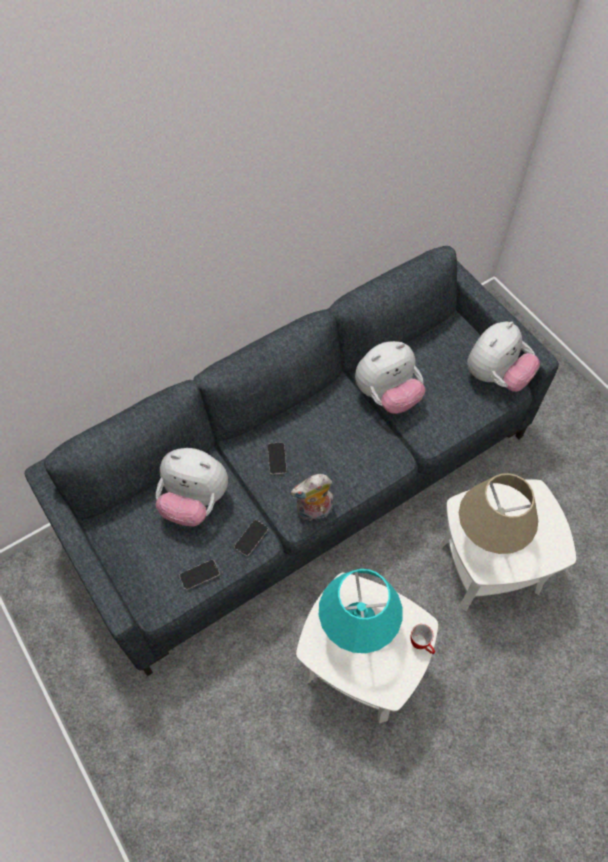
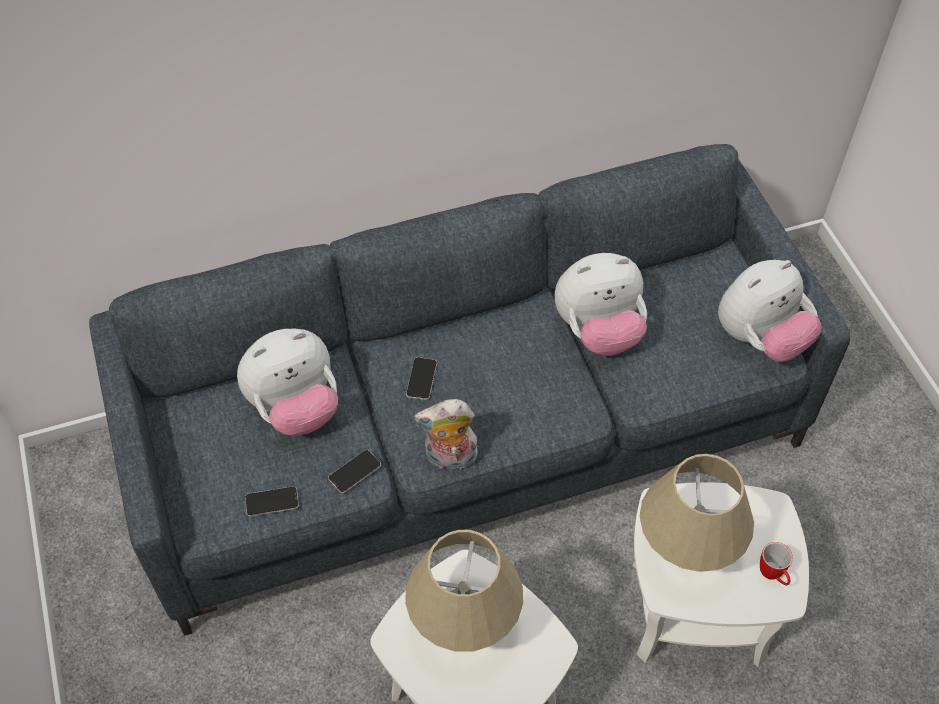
camera: 15 degrees right, 5 degrees down
plush toy [156,448,228,527] -> plush toy turned 60 degrees counterclockwise [237,329,338,436]
turquoise table lamp [319,569,402,653] -> beige table lamp [405,530,523,651]
mug [411,624,435,654] -> mug moved to [760,542,793,585]

